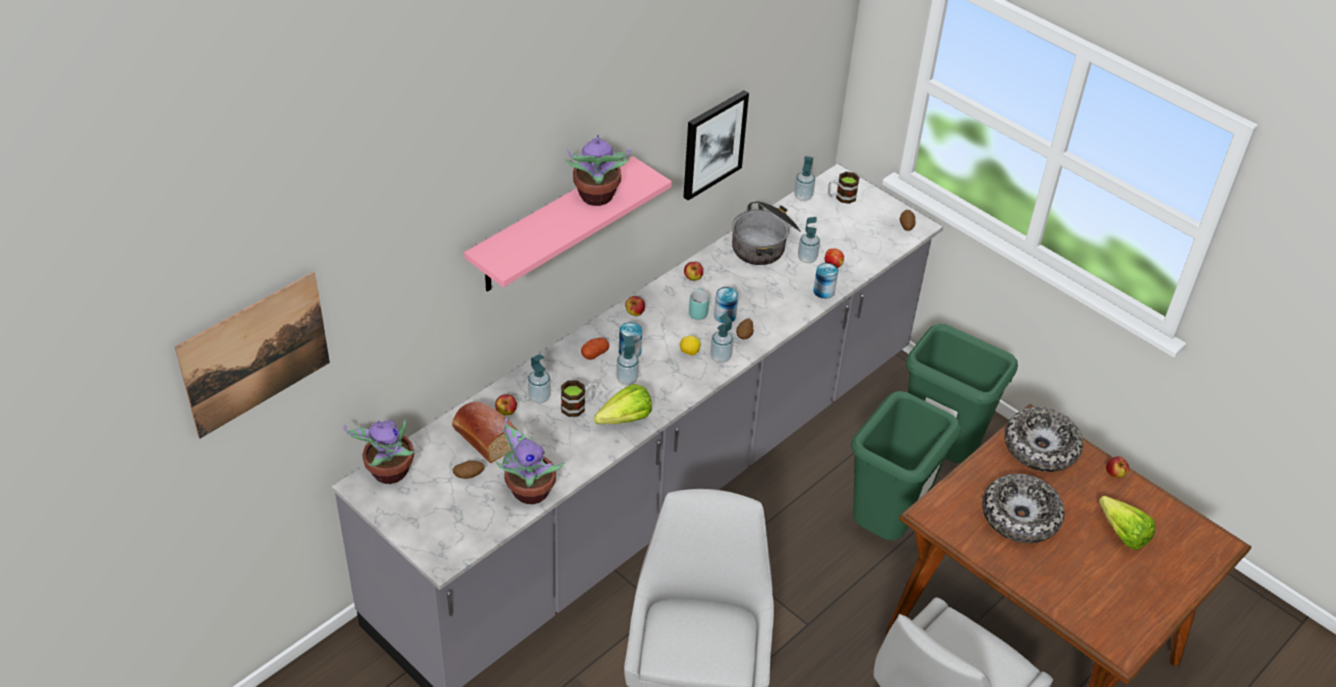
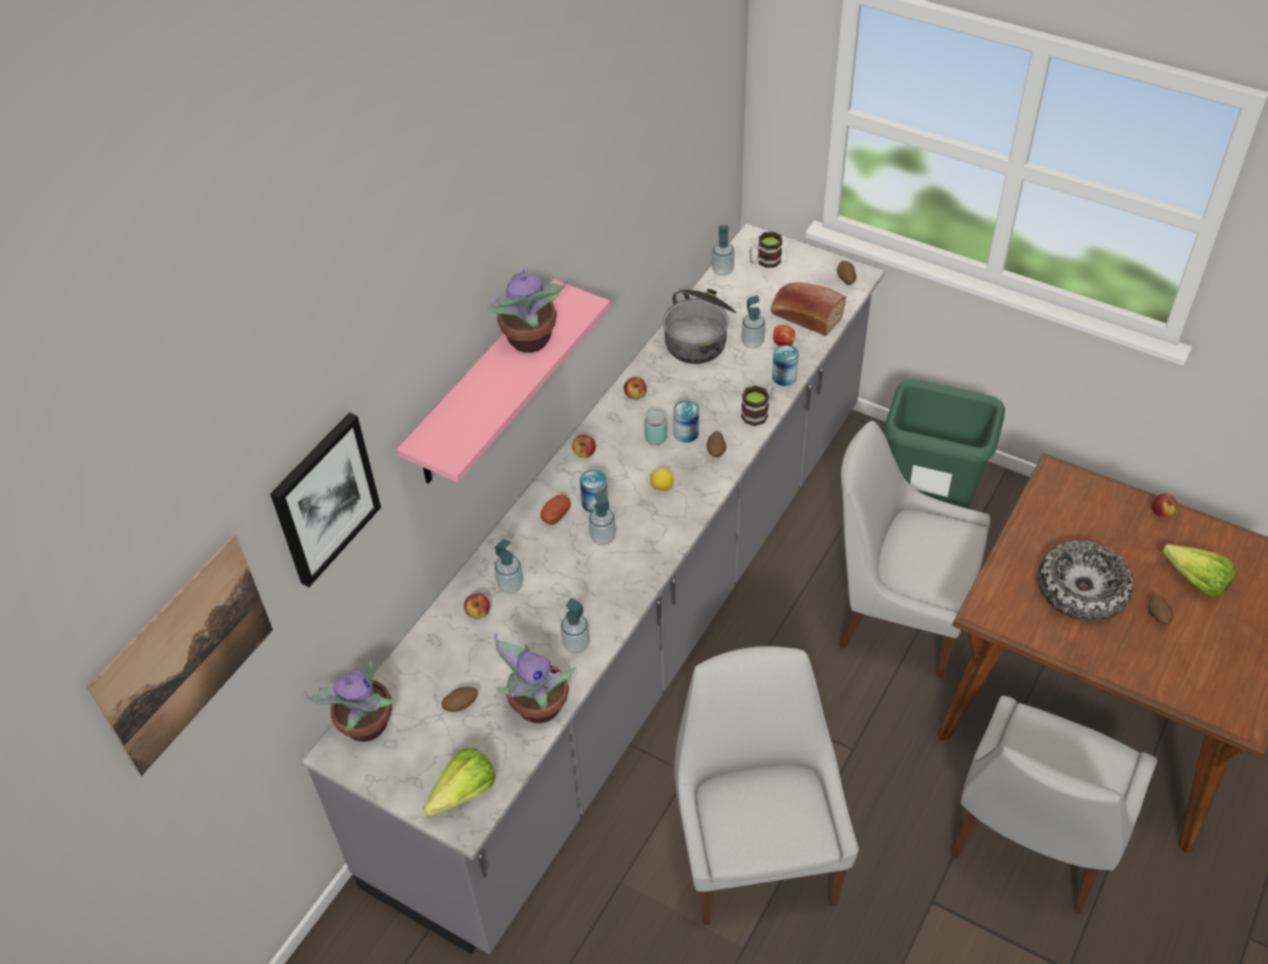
camera: 10 degrees left, 5 degrees up
bread [452,401,517,463] -> bread moved to [771,282,846,336]
mug [561,380,595,417] -> mug moved to [741,385,774,426]
lettuce [594,384,652,424] -> lettuce moved to [423,748,495,817]
picture [683,90,749,201] -> picture moved to [270,412,381,587]
soap dispenser [710,314,734,363] -> soap dispenser moved to [561,598,590,653]
green trash can [851,391,961,540] -> white chair [839,421,990,678]
bowl [1004,407,1083,472] -> none
none -> potato [1148,594,1174,624]

